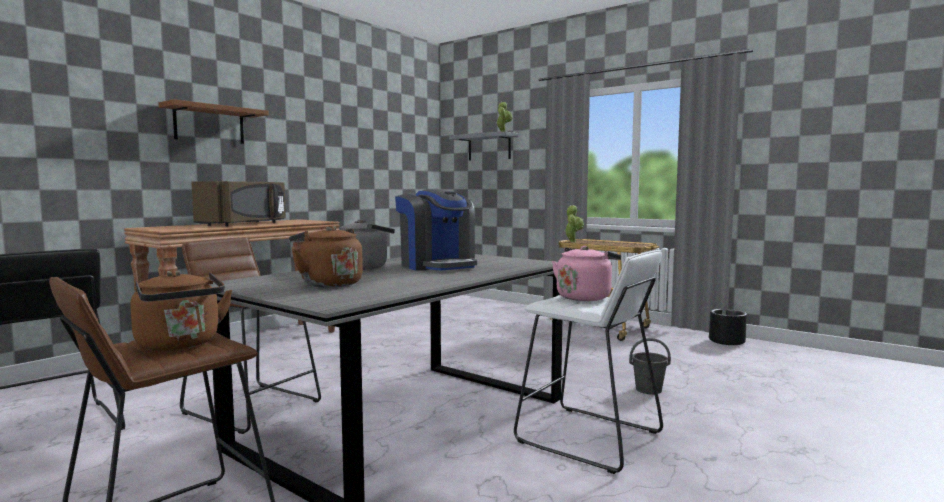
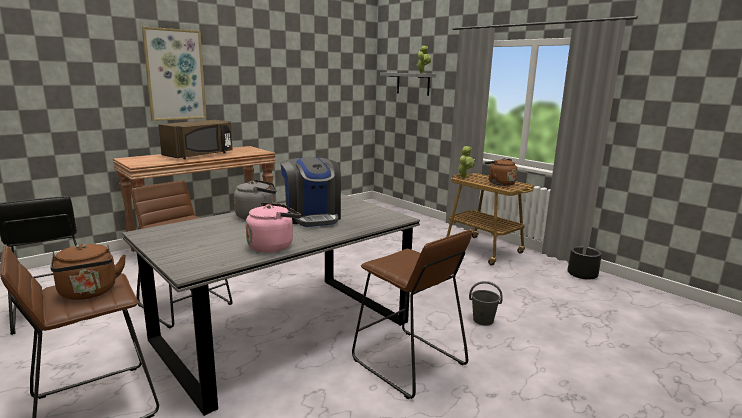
camera: 10 degrees right, 10 degrees up
brown shelf [159,99,269,144] -> picture [142,27,206,121]
brown kettle [289,226,363,287] -> brown kettle moved to [485,158,517,186]
white stool [514,250,663,474] -> brown stool [352,230,472,400]
pink kettle [552,246,621,301] -> pink kettle moved to [246,202,301,252]

